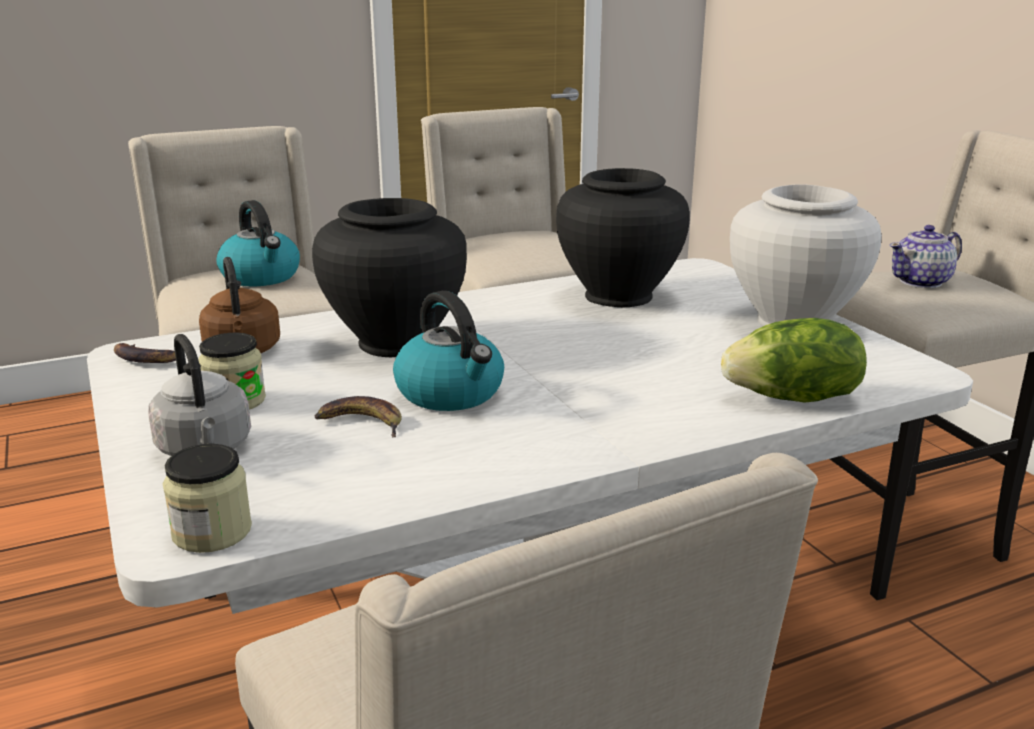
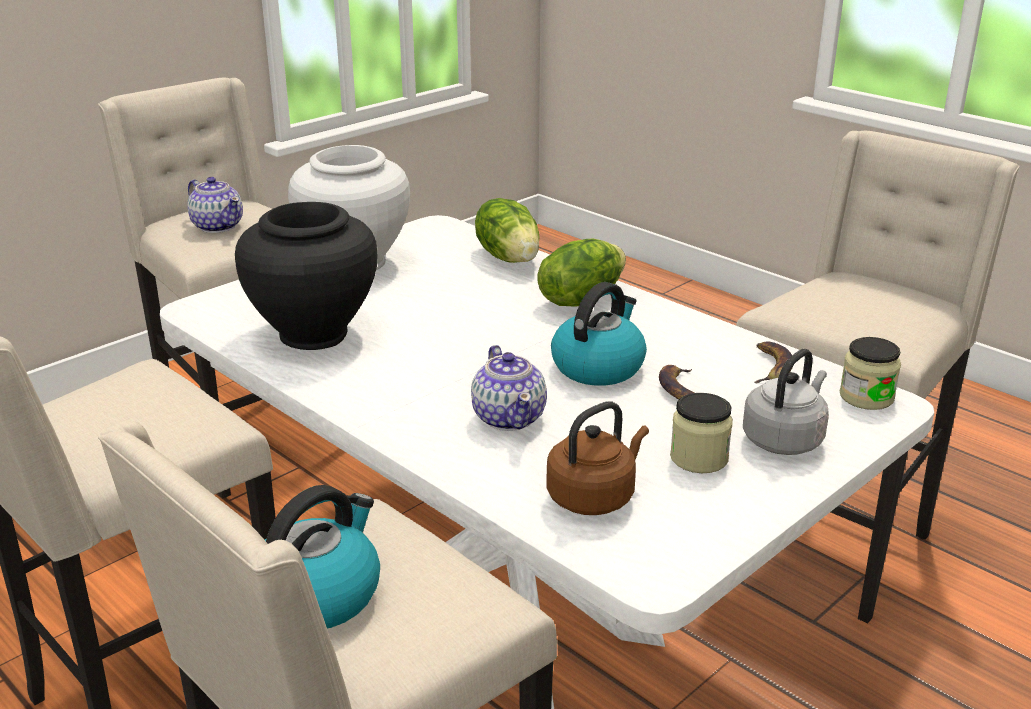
camera: 110 degrees left, 5 degrees up
banana [114,343,176,363] -> banana moved to [754,341,793,383]
black vase [312,198,467,357] -> teapot [471,345,547,431]
none -> lettuce [537,239,626,307]

